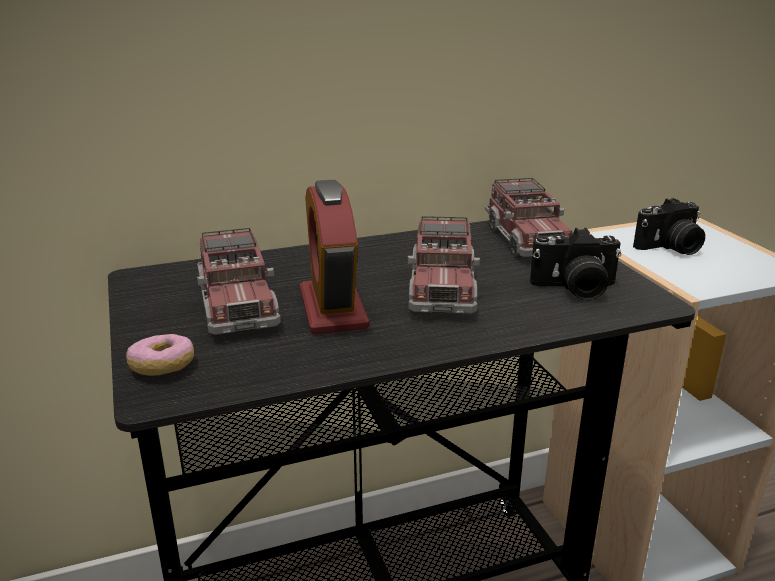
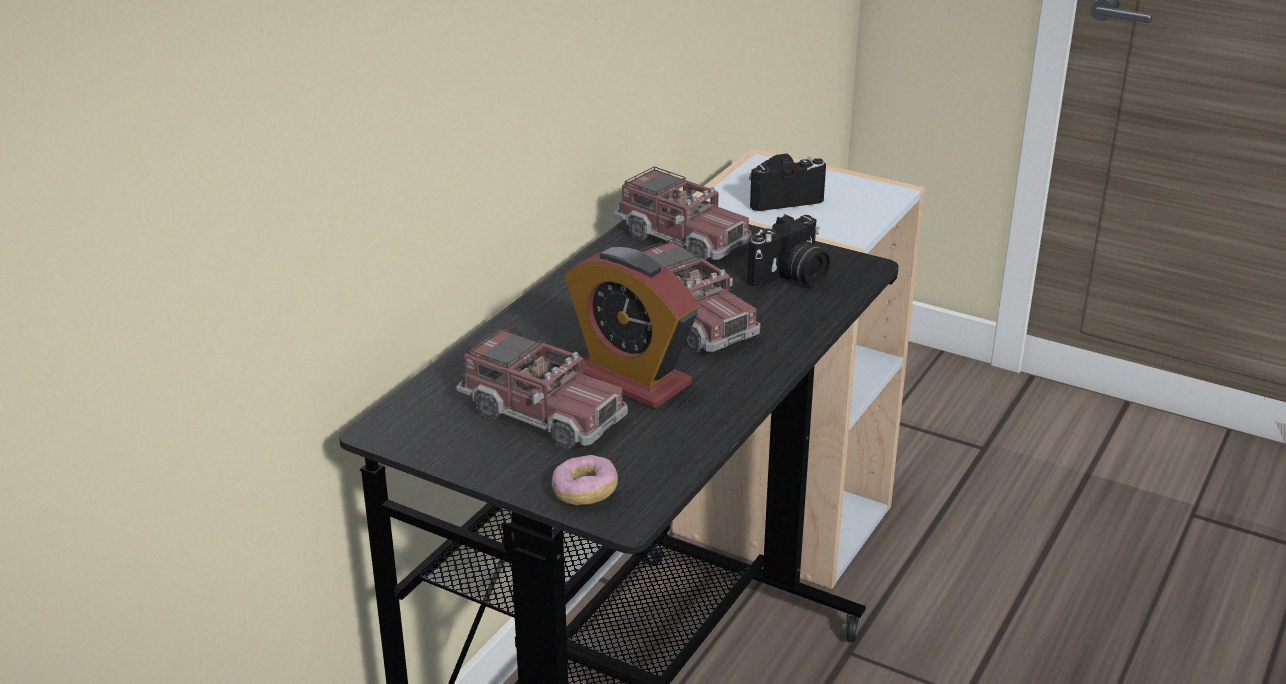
camera: 40 degrees left, 5 degrees up
camera [633,198,705,255] -> camera turned 135 degrees counterclockwise [749,154,826,211]

